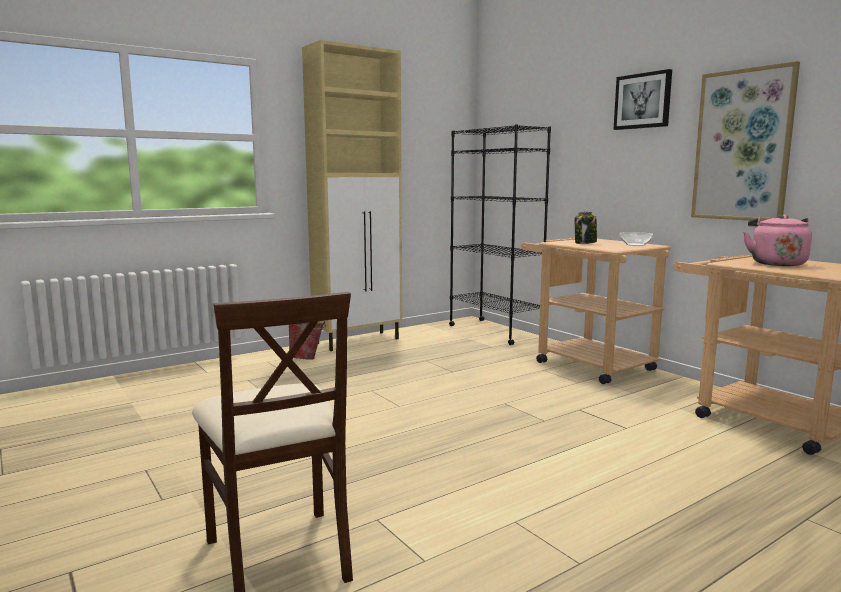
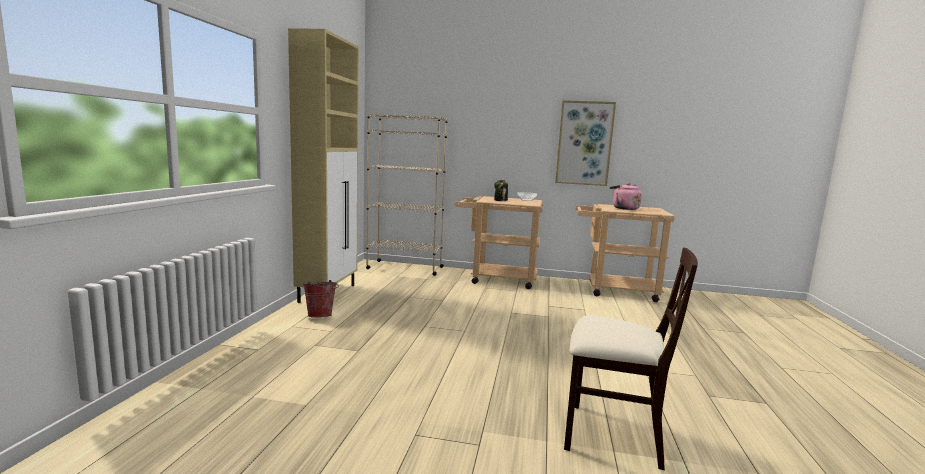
camera: 45 degrees left, 0 degrees up
black bookcase [449,124,551,345] -> beige bookcase [366,113,448,276]
picture [613,69,672,130] -> none

